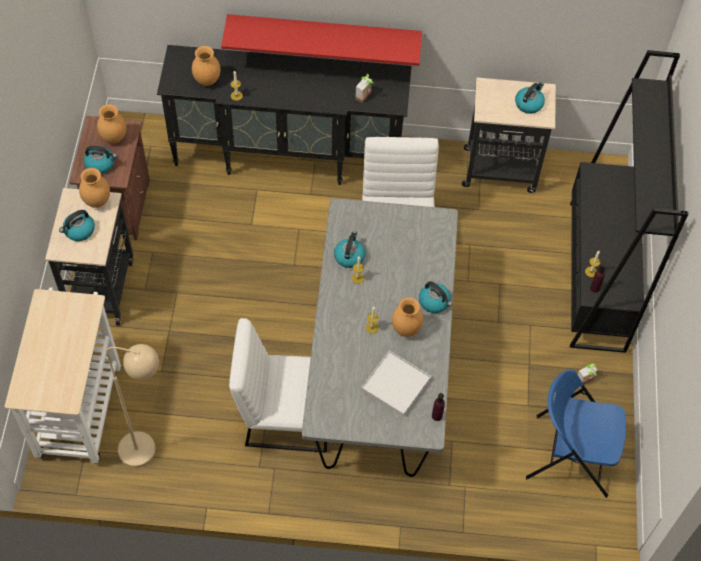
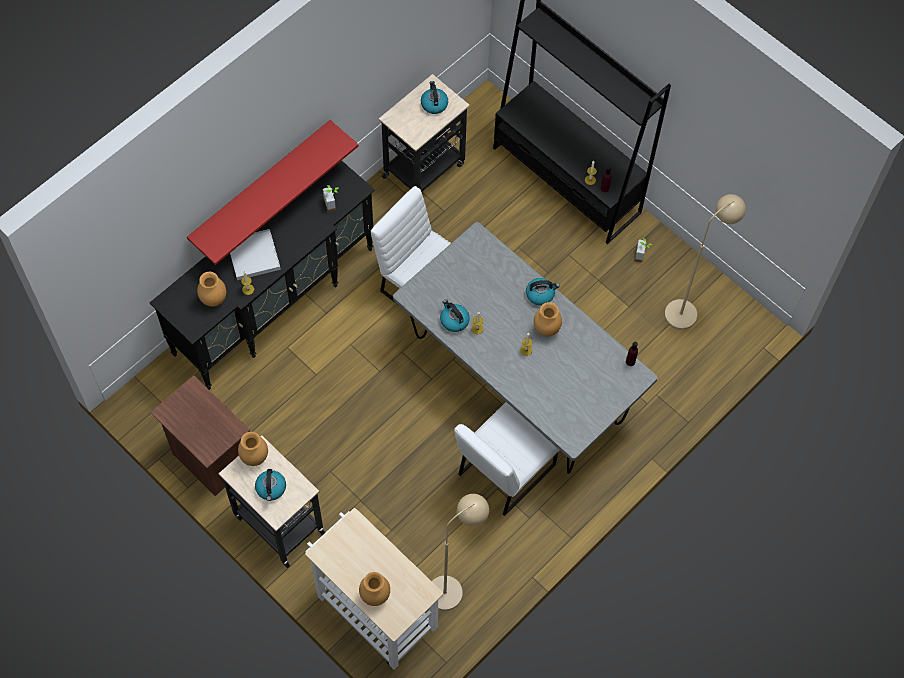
camera: 50 degrees left, 5 degrees up
kettle [84,146,117,174] -> none
brown vase [97,104,126,143] -> brown vase moved to [359,572,390,606]
white tray [361,351,431,417] -> white tray moved to [230,229,281,280]
blue chair [526,369,626,498] -> beige floor lamp [664,194,746,330]

